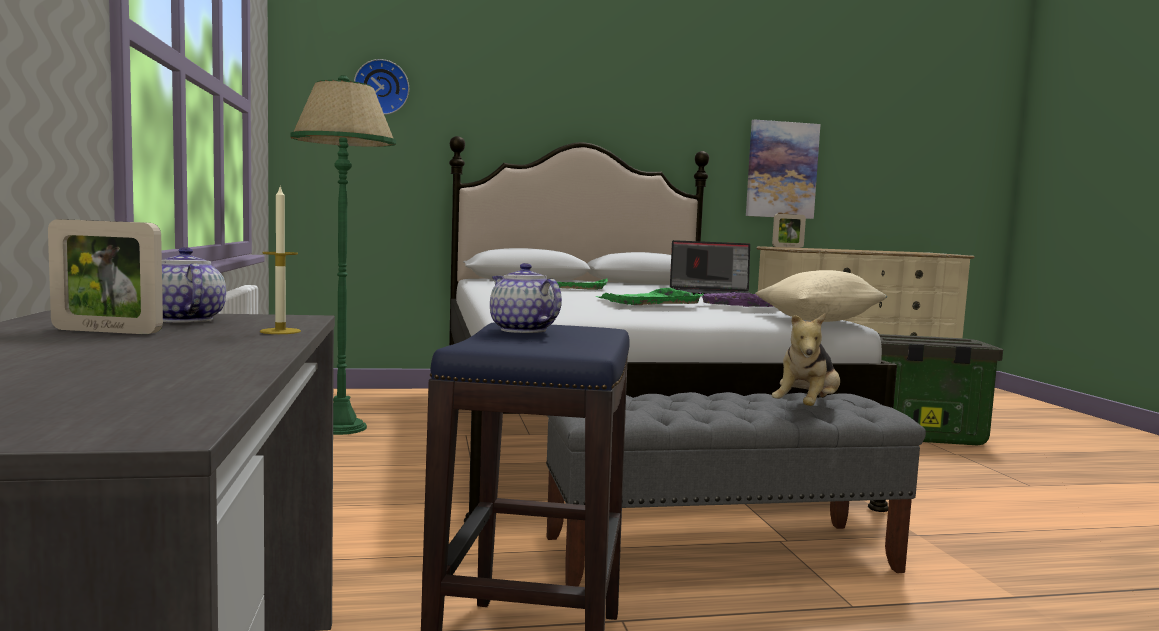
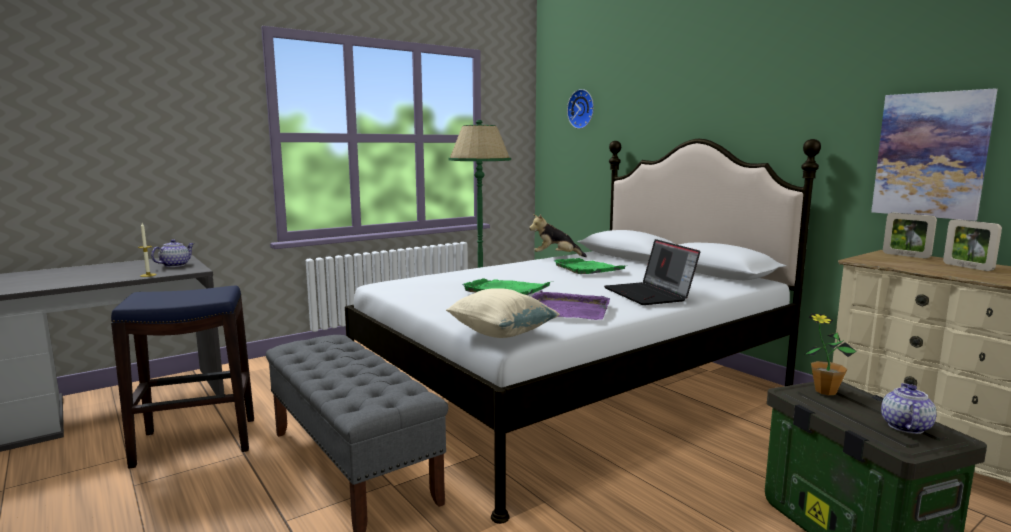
camera: 65 degrees right, 5 degrees up
picture frame [48,219,163,334] -> picture frame moved to [943,219,1002,271]
teapot [490,263,562,333] -> teapot moved to [881,383,937,434]
plush toy [772,313,840,406] -> plush toy moved to [529,214,587,257]
none -> potted plant [804,313,857,395]

